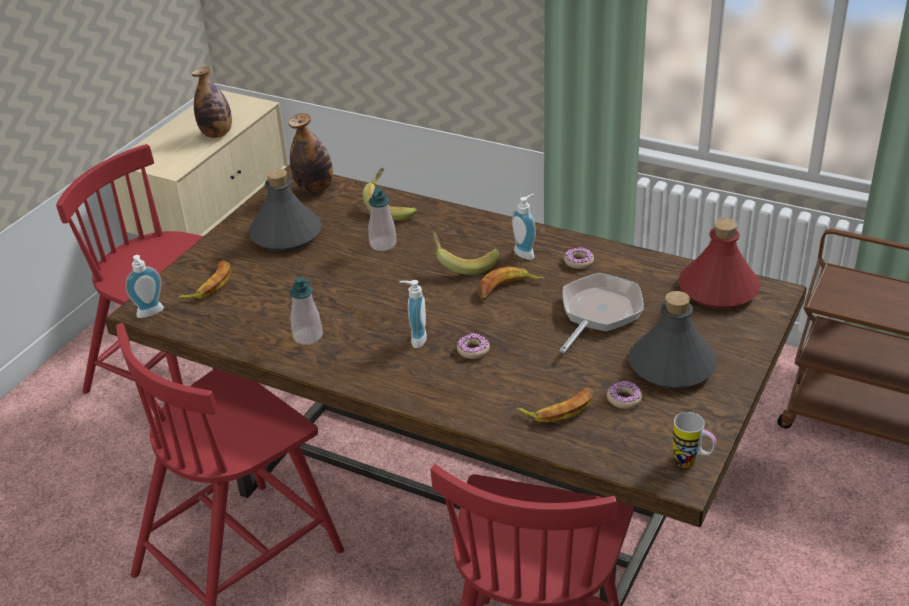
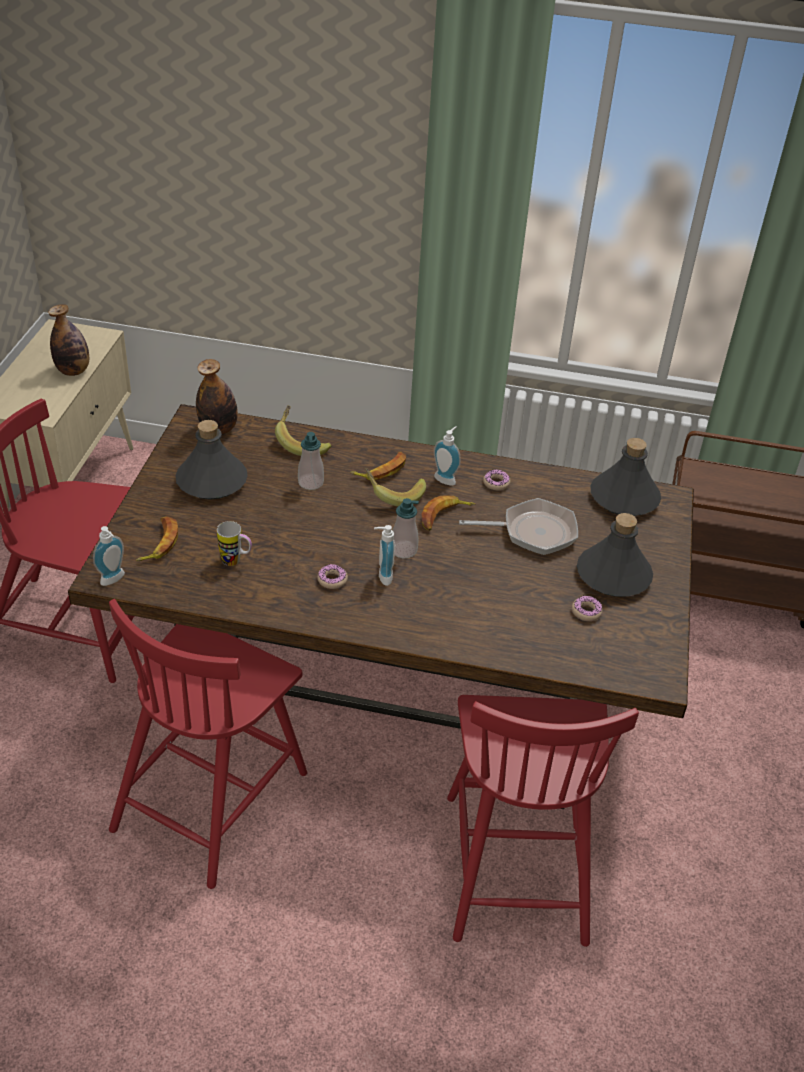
camera: 20 degrees left, 5 degrees up
soap dispenser [289,277,323,345] -> soap dispenser moved to [392,498,419,558]
donut [457,333,490,359] -> donut moved to [317,564,348,589]
banana [516,388,594,423] -> banana moved to [350,452,406,480]
frying pan [559,273,644,353] -> frying pan turned 75 degrees clockwise [459,498,578,555]
mug [673,412,716,468] -> mug moved to [217,521,252,566]
red bottle [678,218,761,308] -> grey bottle [590,438,661,516]

